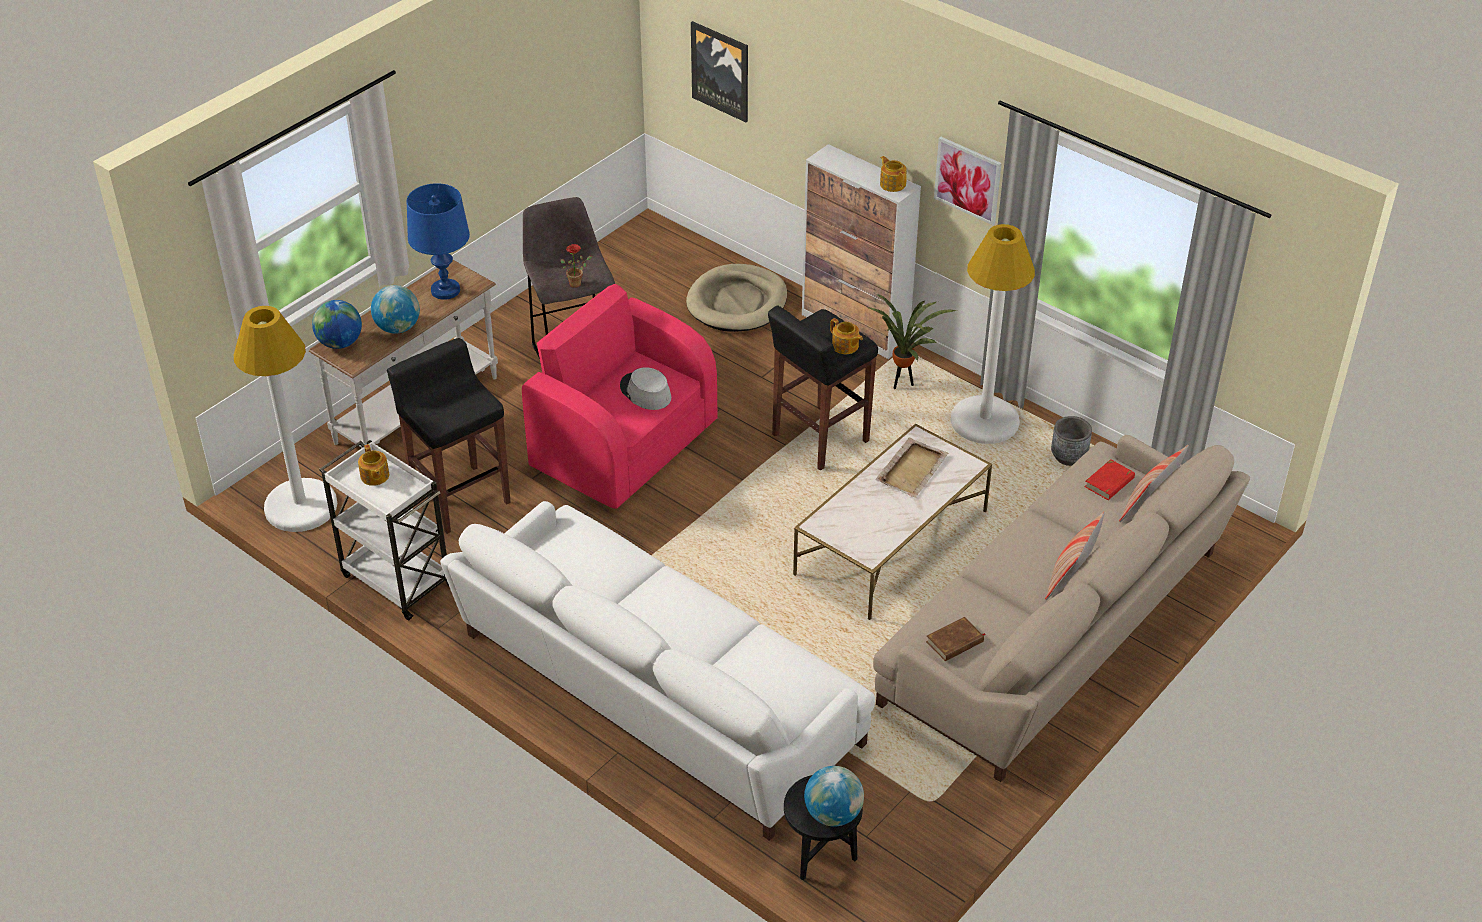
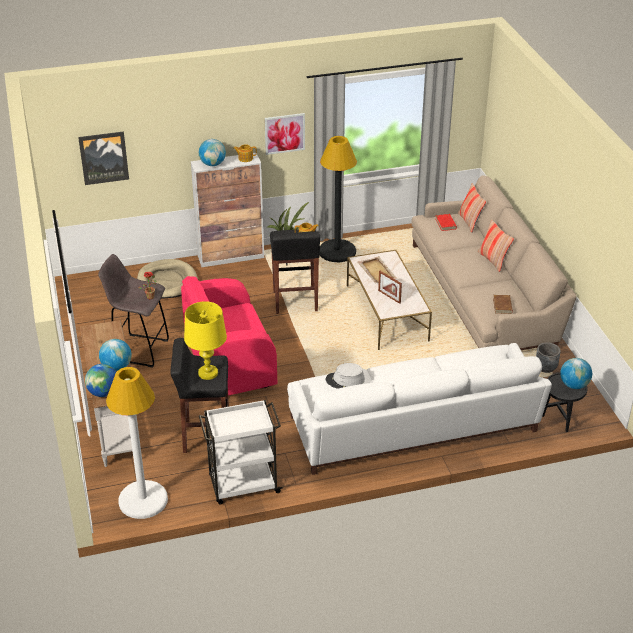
camera: 55 degrees left, 5 degrees down
teapot [358,444,389,486] -> none
blue table lamp [407,183,470,300] -> none
grey hat [620,367,671,410] -> grey hat moved to [326,363,365,389]
white floor lamp [951,224,1035,444] -> black floor lamp [320,136,357,262]
grey planter [1051,416,1092,466] -> grey planter moved to [536,342,561,373]
none -> yellow table lamp [184,301,227,380]
none -> globe [199,139,226,166]
none -> picture frame [378,271,402,304]

